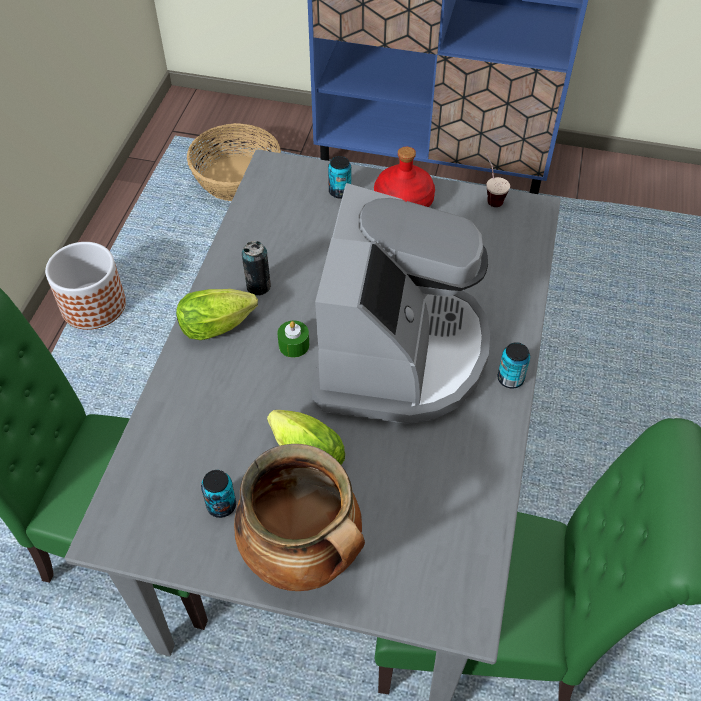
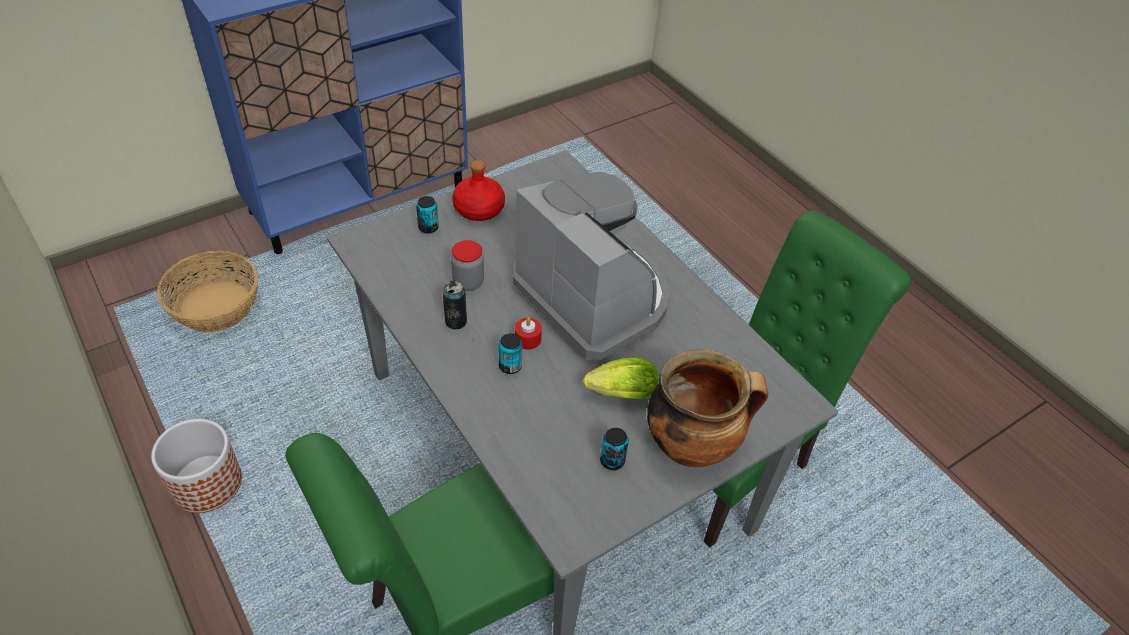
camera: 50 degrees left, 5 degrees down
lettuce [176,289,258,340] -> none
green candle [277,321,309,358] -> red candle [515,317,542,350]
cup [486,153,510,207] -> none
can [497,342,530,389] -> can moved to [499,333,522,374]
none -> jar [451,240,484,291]

